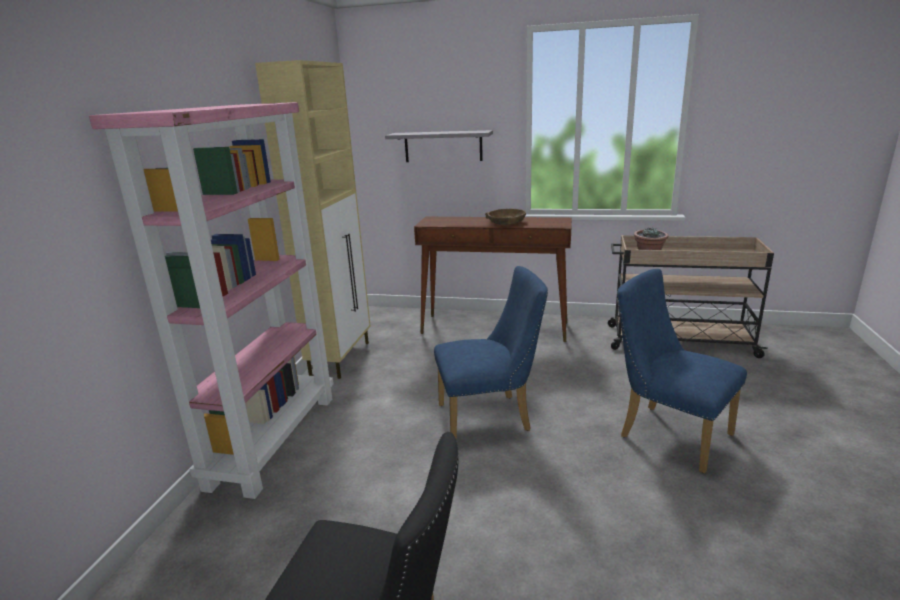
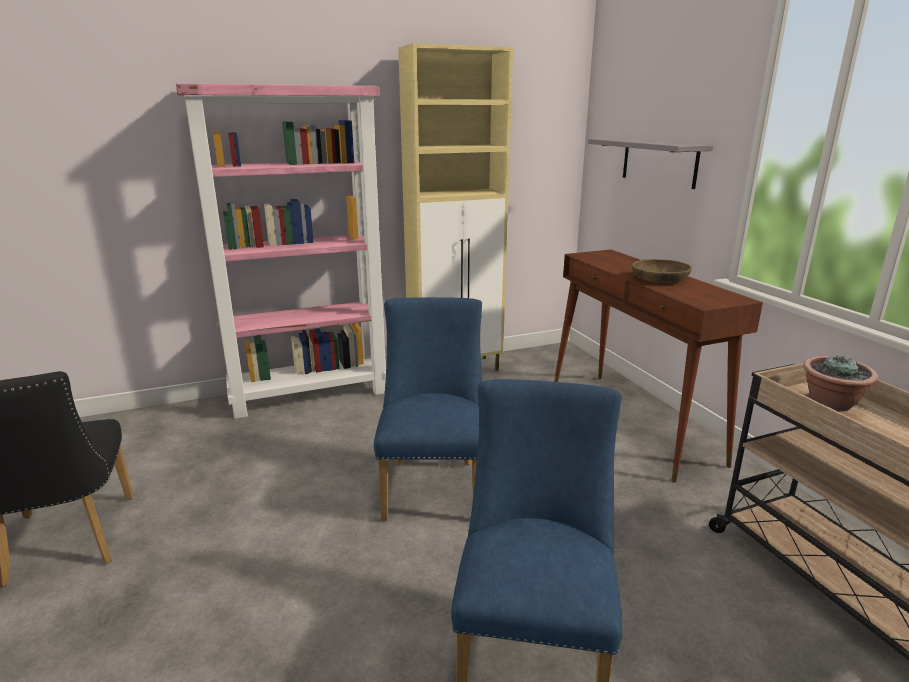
camera: 55 degrees right, 0 degrees up
blue chair [434,266,548,440] -> blue chair turned 135 degrees counterclockwise [374,297,482,521]

